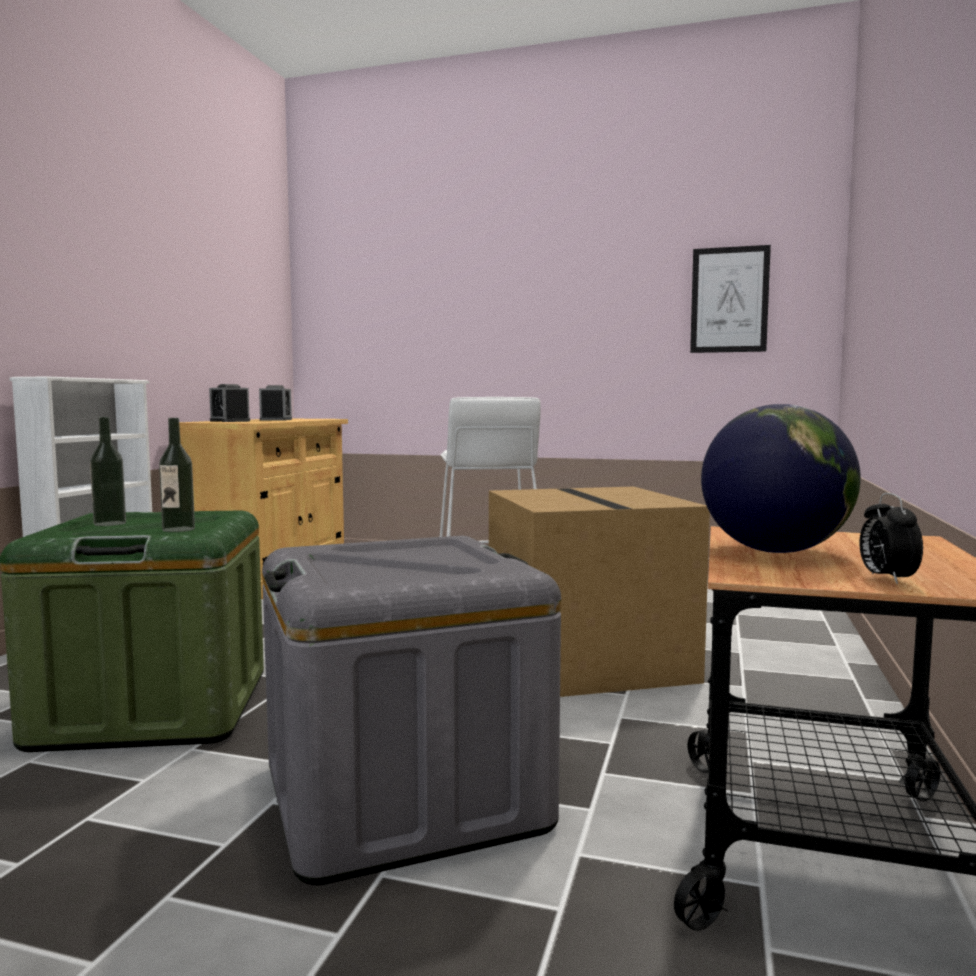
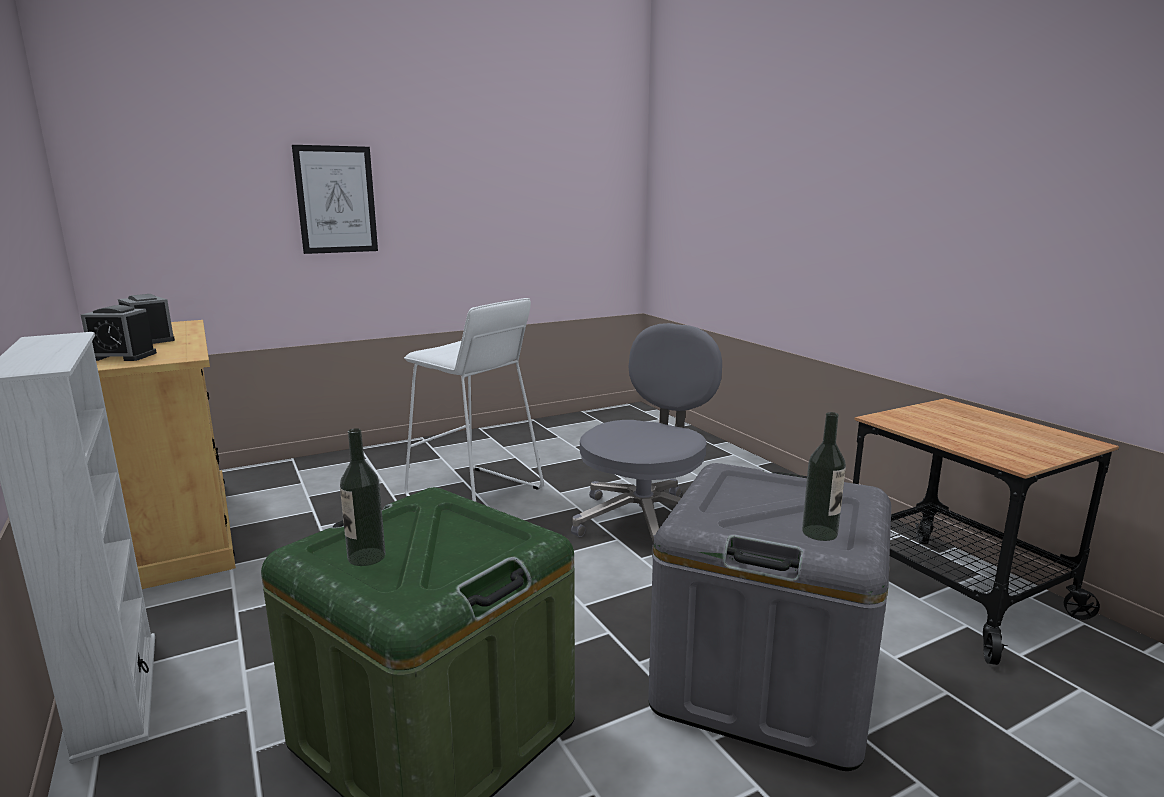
camera: 45 degrees left, 10 degrees up
bottle [159,418,195,532] -> bottle moved to [802,412,846,541]
cardboard box [489,487,710,697] -> grey office chair [571,323,722,558]
picture [690,245,771,353] -> picture moved to [292,145,378,254]
globe [701,404,861,553] -> none
alarm clock [860,493,923,584] -> none

